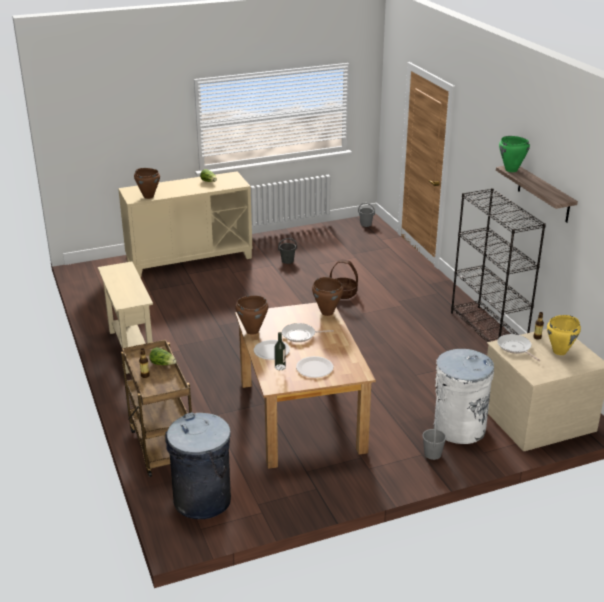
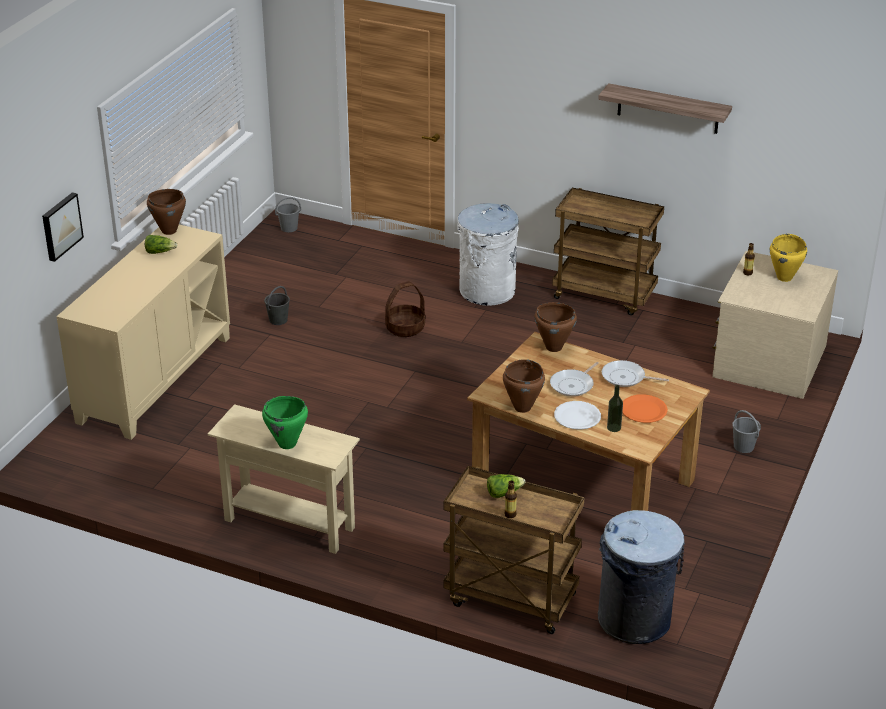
camera: 45 degrees left, 5 degrees up
brown cooking pot [134,168,160,199] -> brown cooking pot moved to [147,189,186,235]
white plate [296,356,333,378] -> orange plate [622,394,668,423]
white trash can [434,349,494,444] -> white trash can moved to [457,203,519,306]
black bookcase [451,188,546,342] -> brown cart [552,187,664,315]
frying pan [497,334,540,361] -> frying pan moved to [602,360,669,387]
green cooking pot [499,136,530,172] -> green cooking pot moved to [262,396,308,449]
none -> picture [42,192,84,262]

